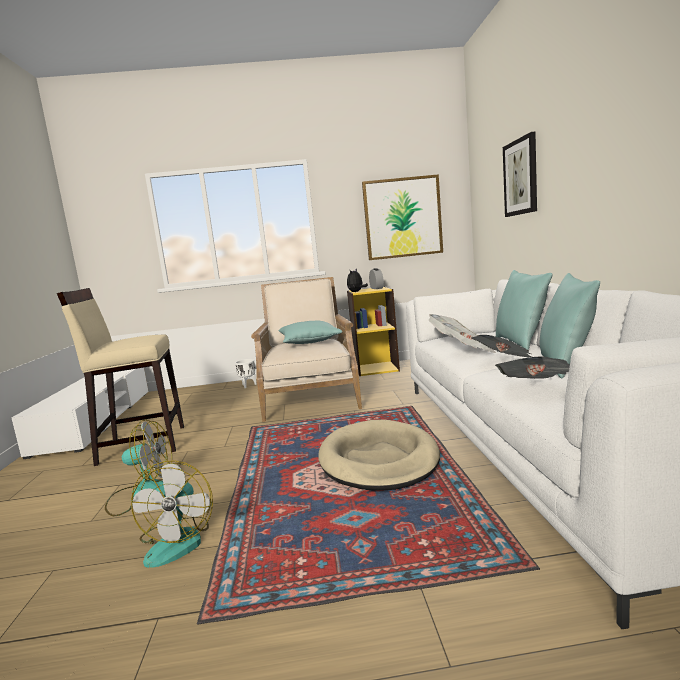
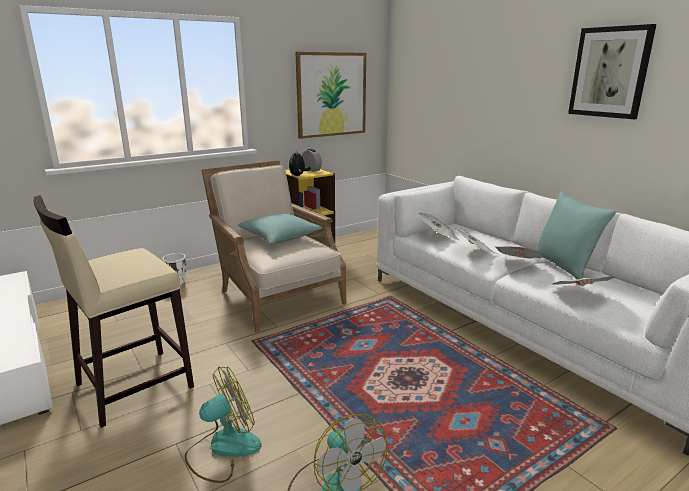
camera: 30 degrees left, 10 degrees up
beige dog bed [319,420,440,490] -> none
turquoise pillow [496,270,553,350] -> none
picture [503,132,537,217] -> picture moved to [568,24,657,119]

